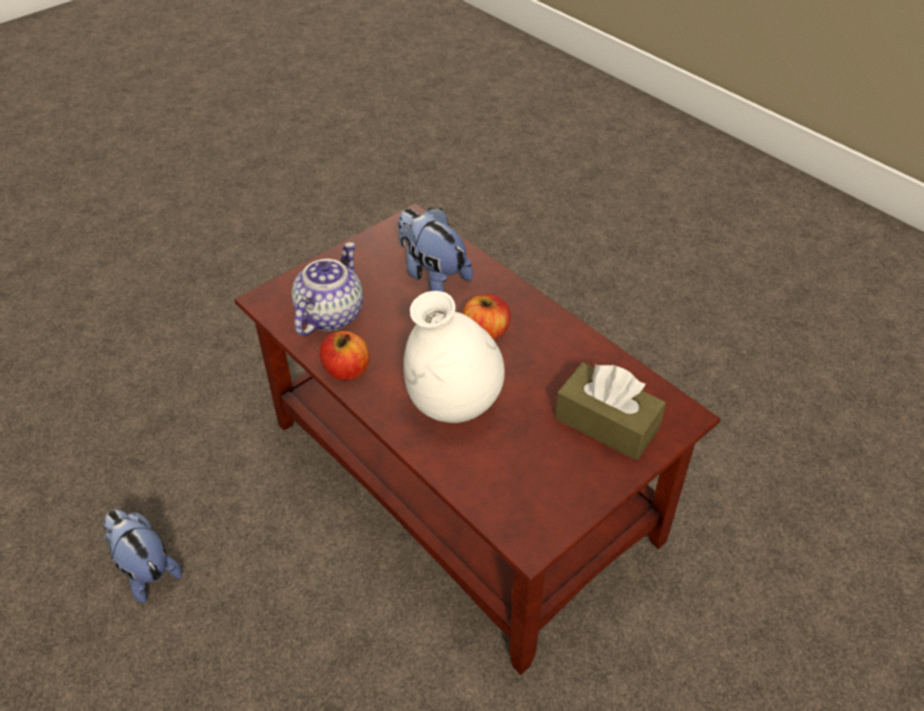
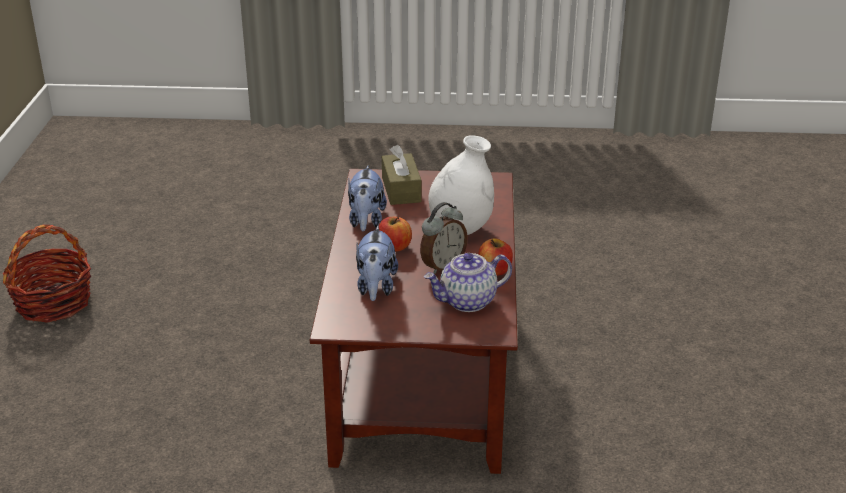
camera: 135 degrees left, 15 degrees down
plush toy [103,509,182,603] -> plush toy moved to [348,165,387,231]
none -> basket [3,224,91,323]
none -> alarm clock [420,202,468,274]

